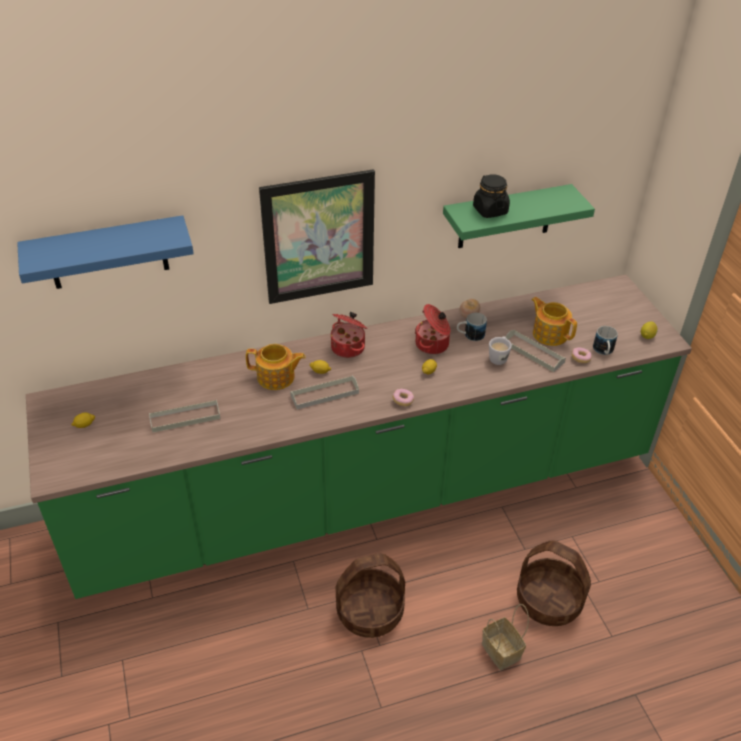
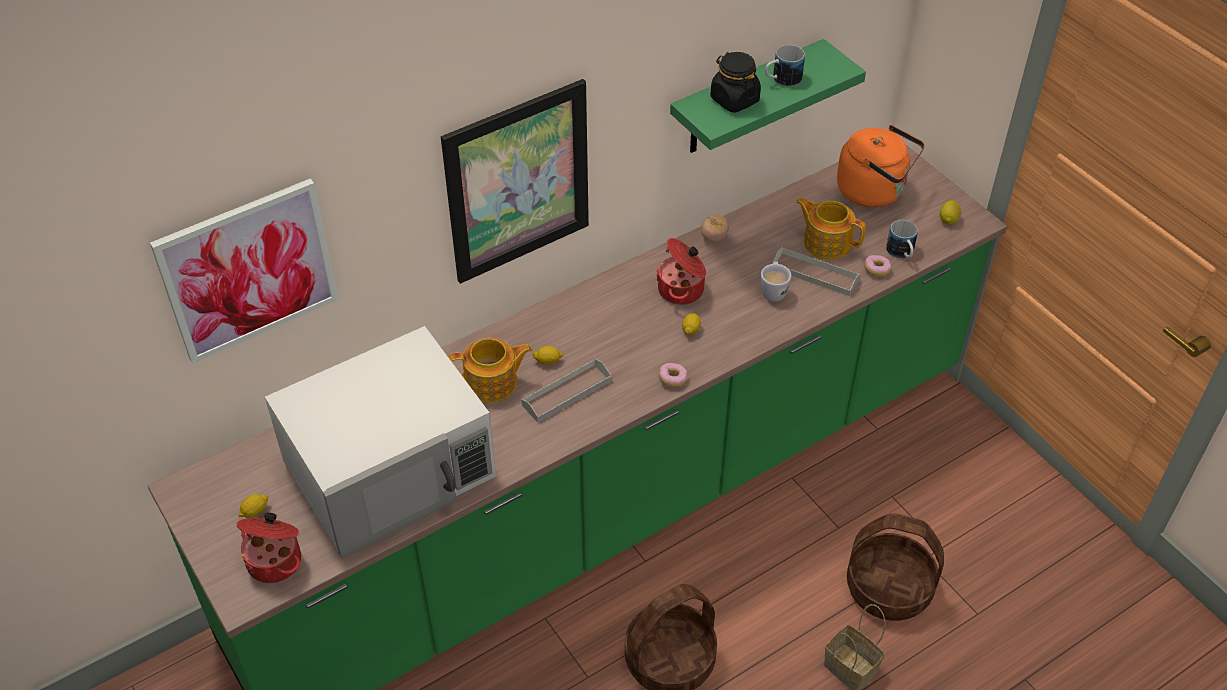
camera: 15 degrees left, 5 degrees up
blue shelf [17,215,194,289] -> picture [150,178,339,364]
grey tray [149,400,221,433] -> white microwave [265,326,496,559]
cooking pot [331,312,368,358] -> cooking pot moved to [237,512,301,583]
mug [457,312,487,341] -> mug moved to [765,45,805,87]
none -> orange kettle [837,125,925,207]

